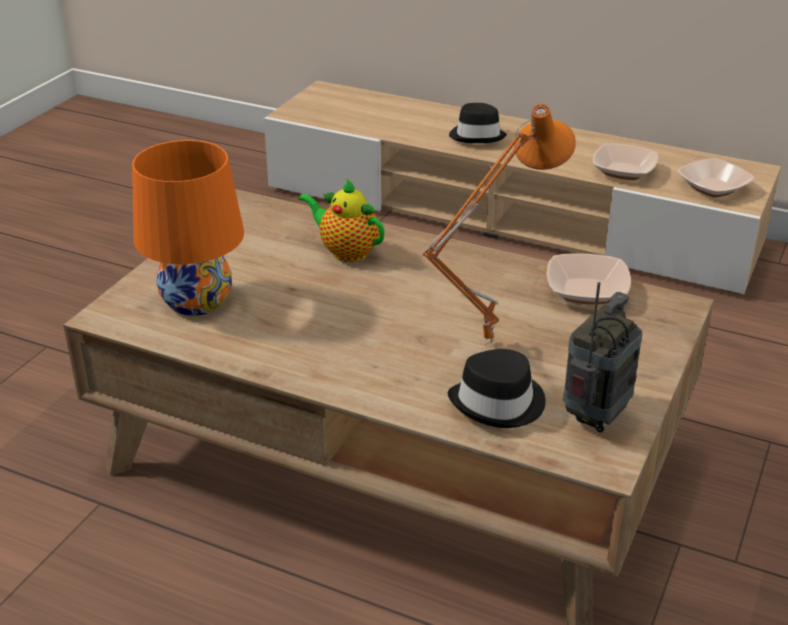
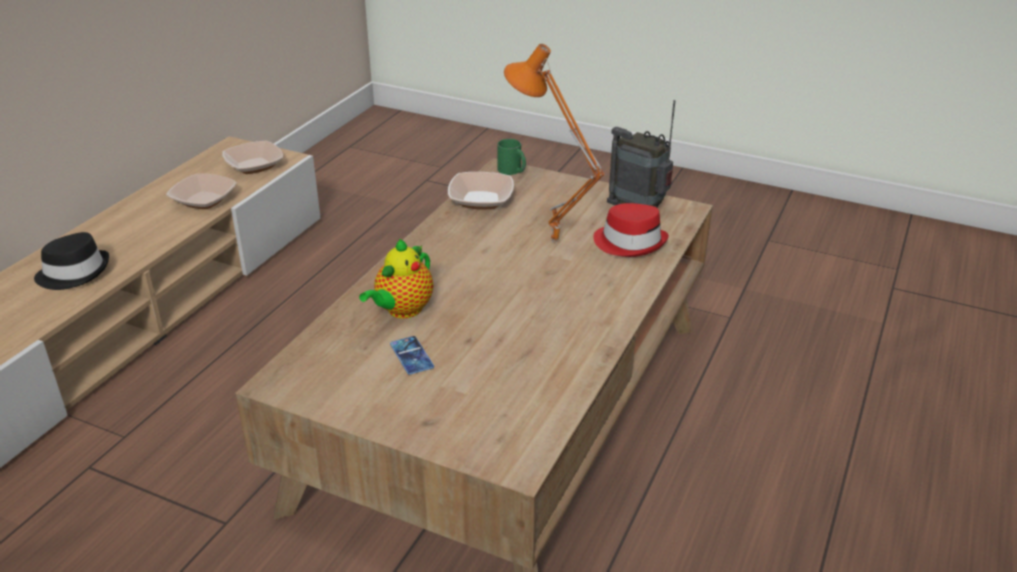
camera: 90 degrees left, 0 degrees up
orange table lamp [132,140,244,316] -> none
black hat [448,349,546,428] -> red hat [593,203,669,257]
none -> phone [390,336,434,375]
none -> green mug [497,139,526,175]

